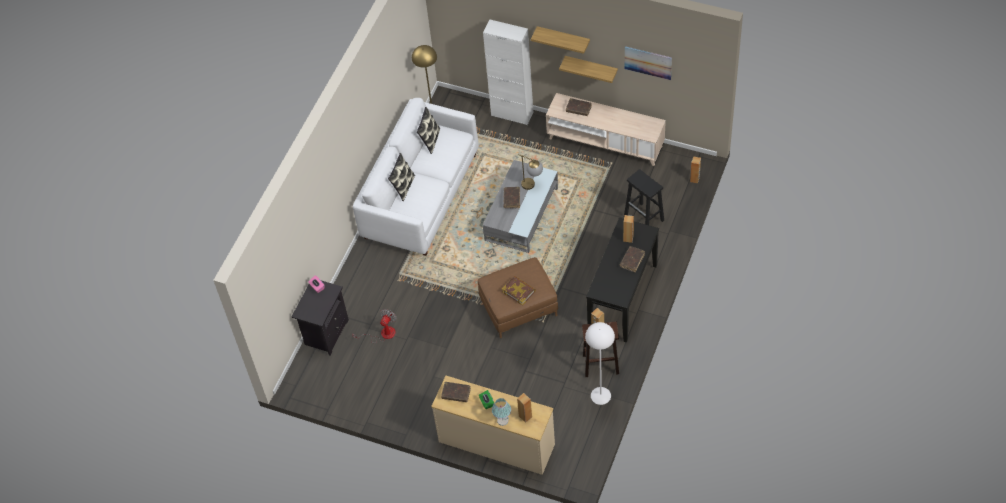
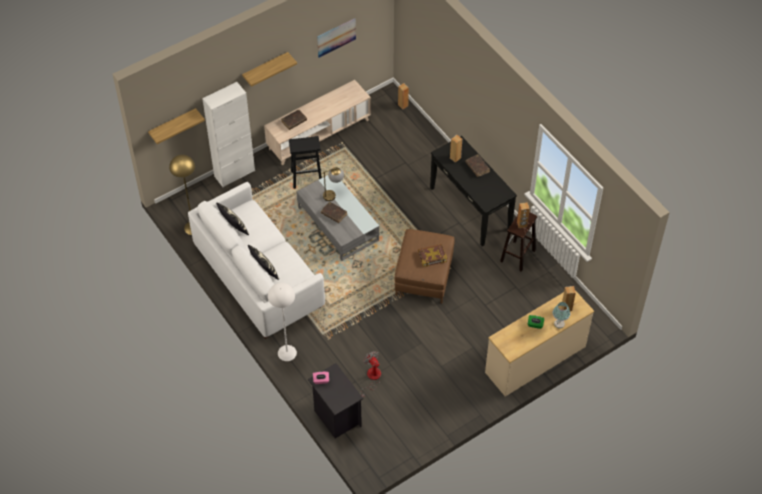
camera: 60 degrees left, 0 degrees up
brown book [441,382,471,402] -> none
shelf [559,56,618,83] -> shelf moved to [148,108,205,144]
white floor lamp [585,322,615,405] -> white floor lamp moved to [268,283,297,361]
black stool [624,169,664,225] -> black stool moved to [289,136,322,189]

